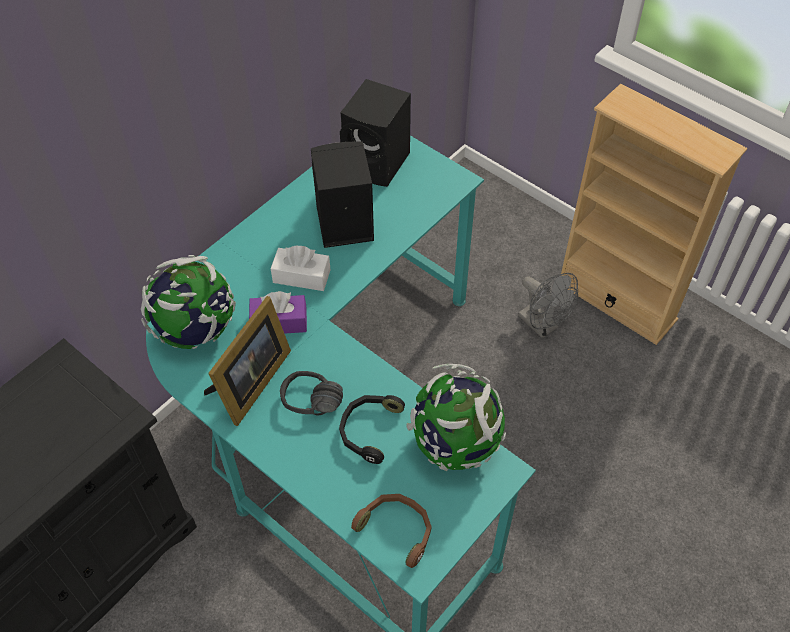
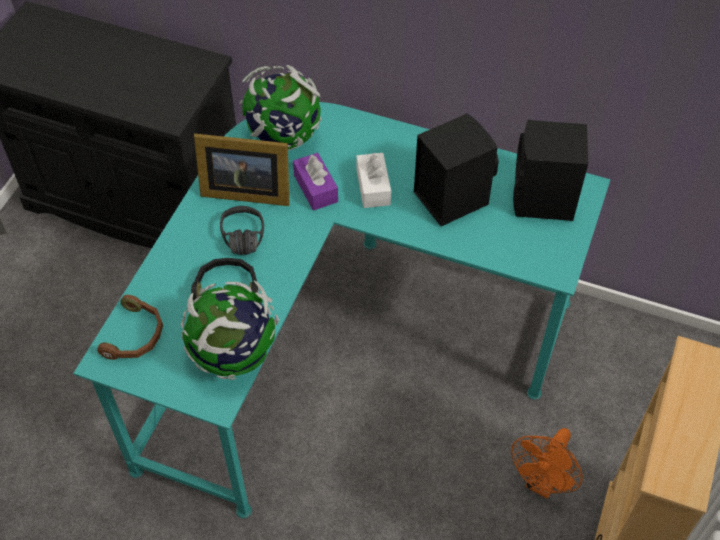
camera: 70 degrees right, 0 degrees up
grey fan [518,273,578,338] -> orange fan [511,428,583,499]

